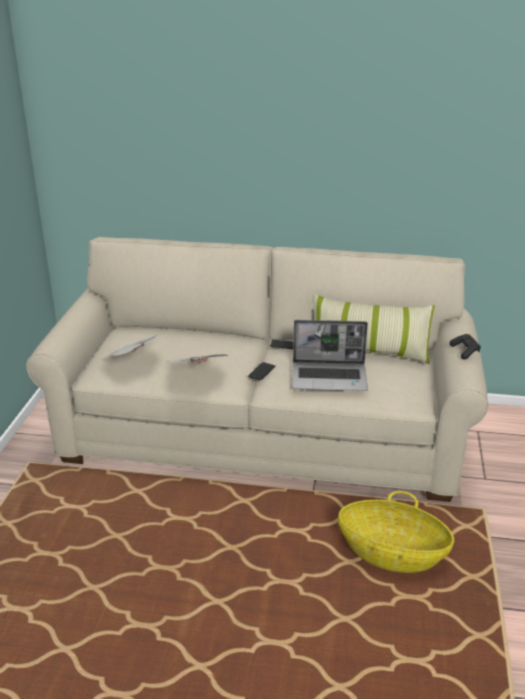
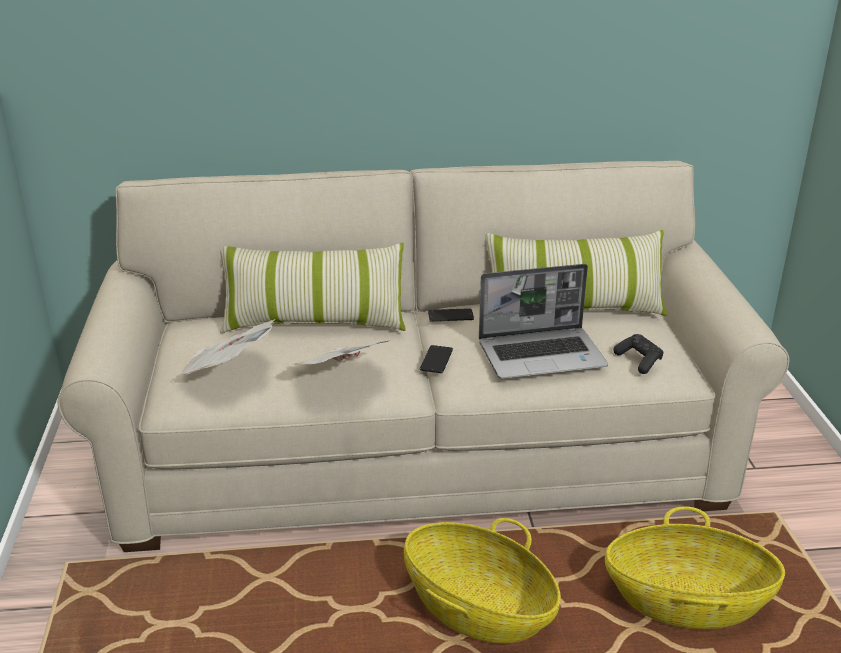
camera: 15 degrees left, 0 degrees up
black game controller [450,334,481,360] -> black game controller moved to [613,334,663,374]
none -> pillow [220,243,406,333]
none -> basket [404,518,561,644]

